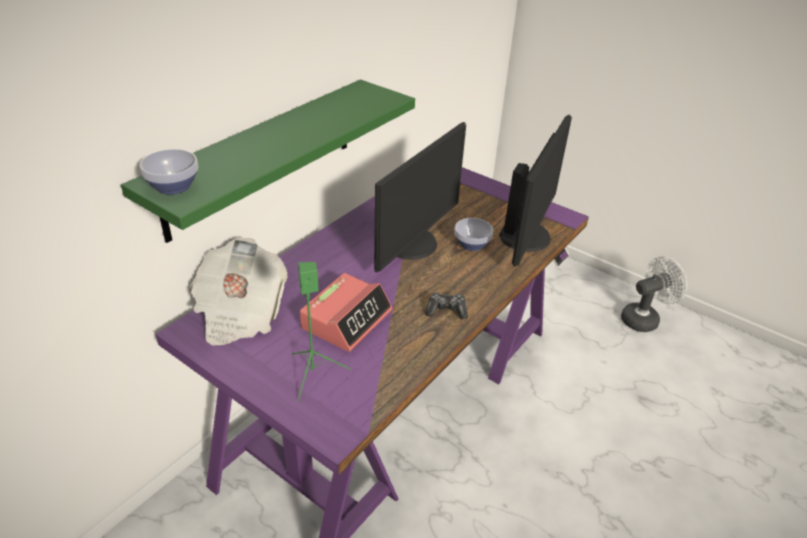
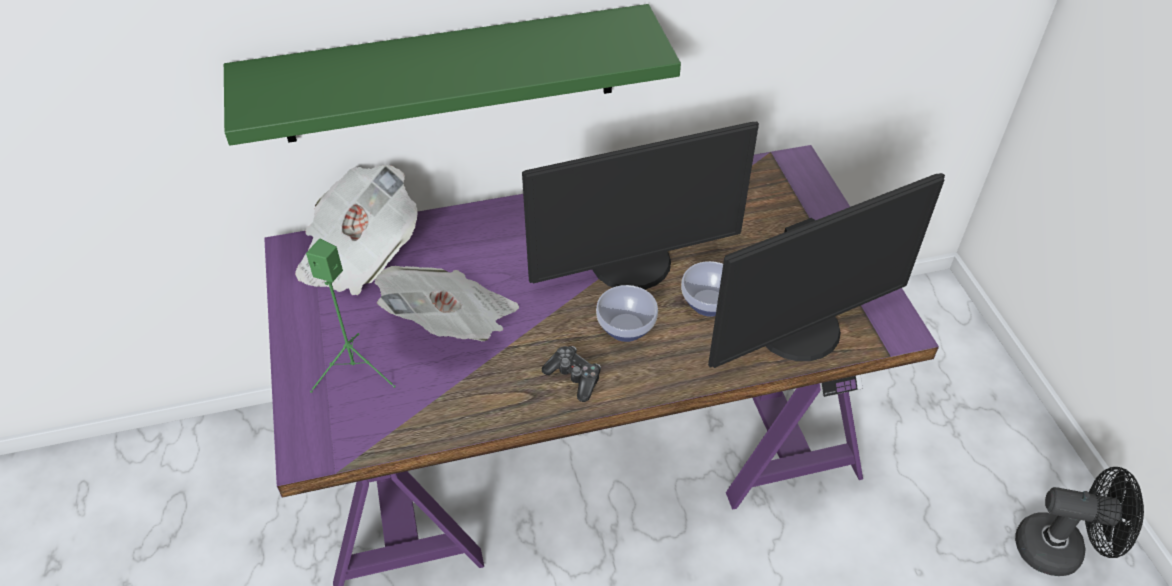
camera: 40 degrees right, 10 degrees up
bowl [140,149,198,195] -> bowl moved to [596,285,658,342]
alarm clock [300,273,392,352] -> newspaper [375,266,519,341]
white fan [621,256,687,332] -> black fan [1015,467,1144,576]

